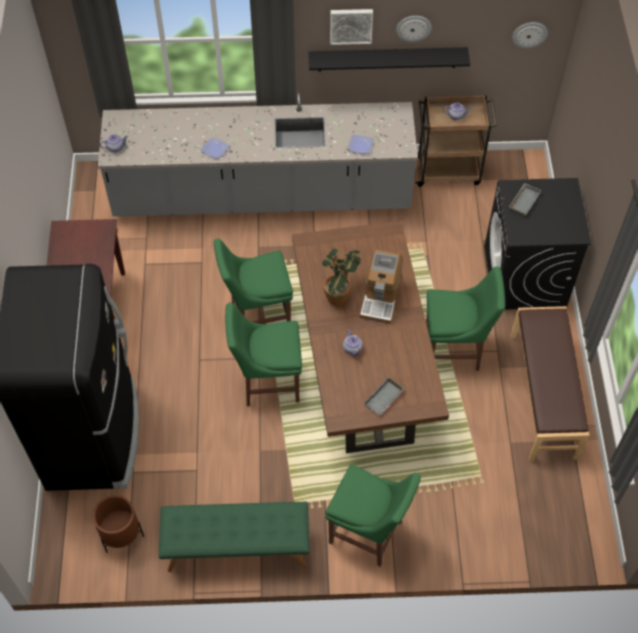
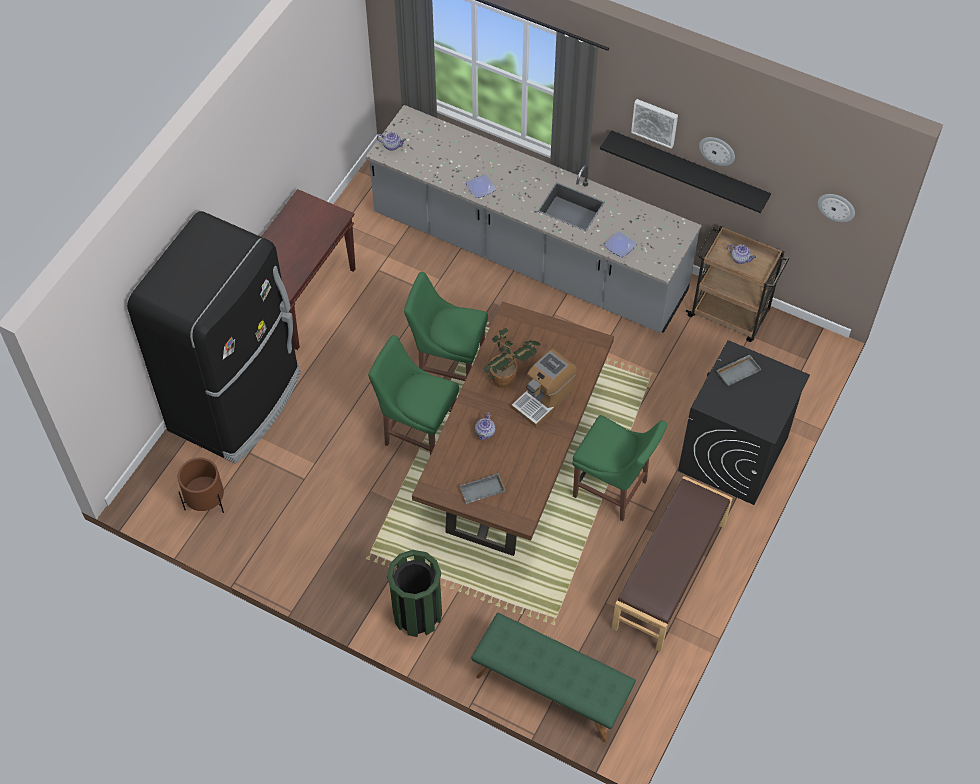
camera: 30 degrees right, 0 degrees up
green bench [159,502,310,572] -> green bench moved to [471,613,636,742]
green chair [326,464,421,567] -> green trash can [387,550,442,637]

